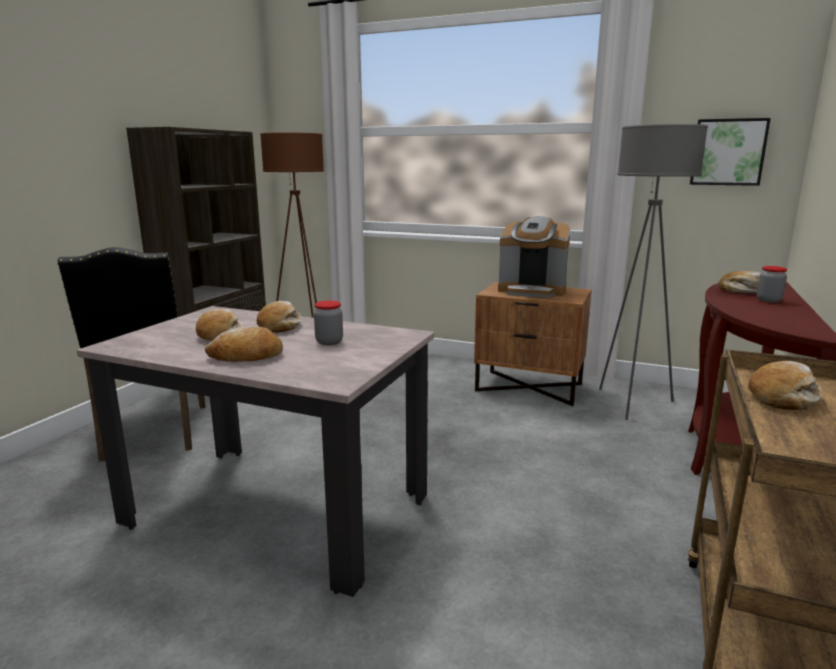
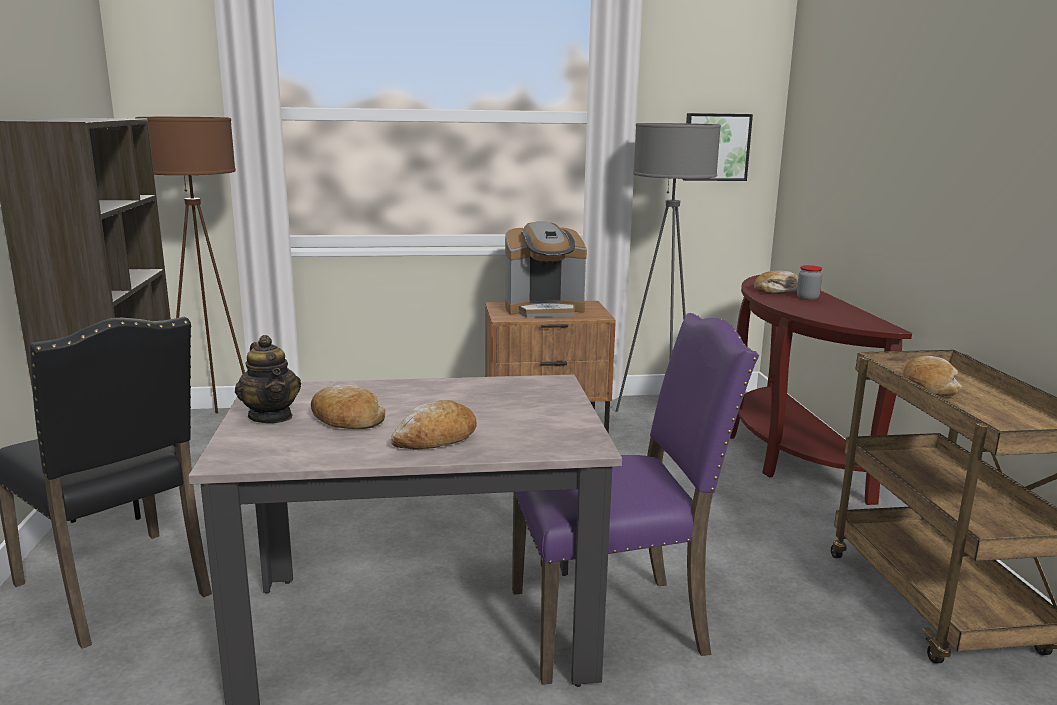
camera: 30 degrees left, 0 degrees up
bread [257,301,301,333] -> none
jar [314,301,343,345] -> none
none -> teapot [235,335,301,423]
none -> purple chair [512,313,759,685]

